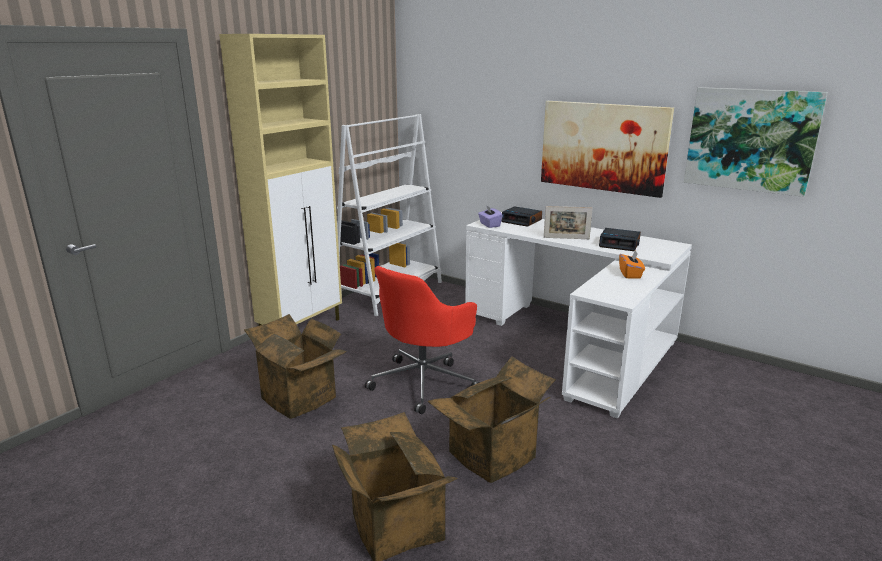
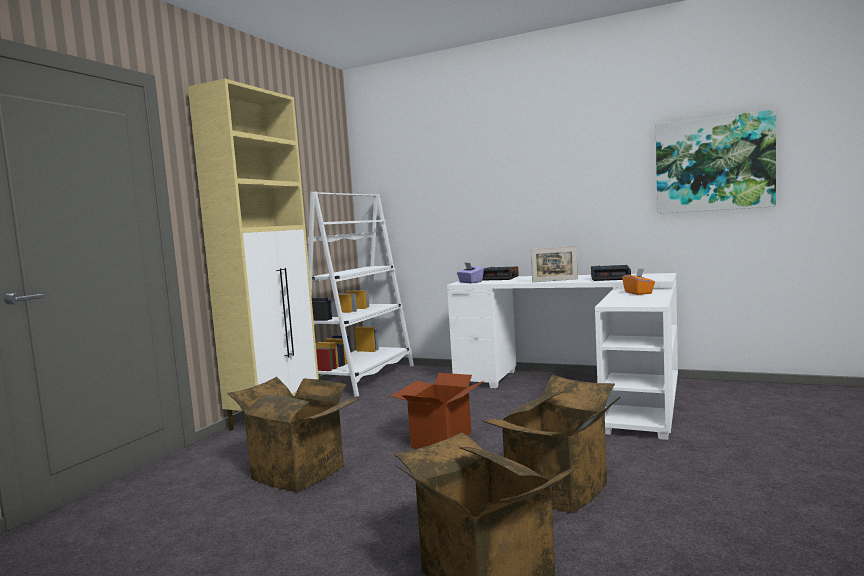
camera: 10 degrees left, 15 degrees down
red office chair [365,266,480,414] -> cardboard box [390,373,485,449]
picture [541,101,674,198] -> none

